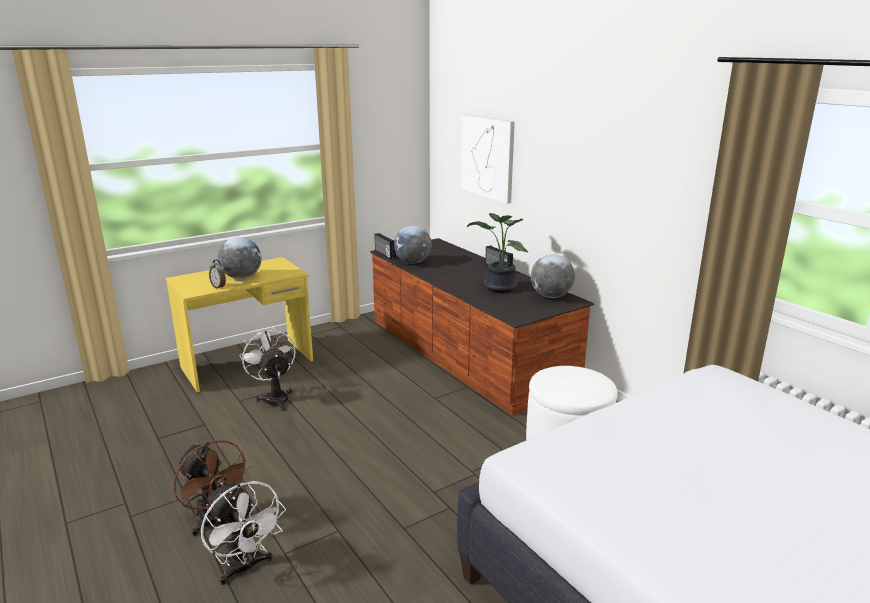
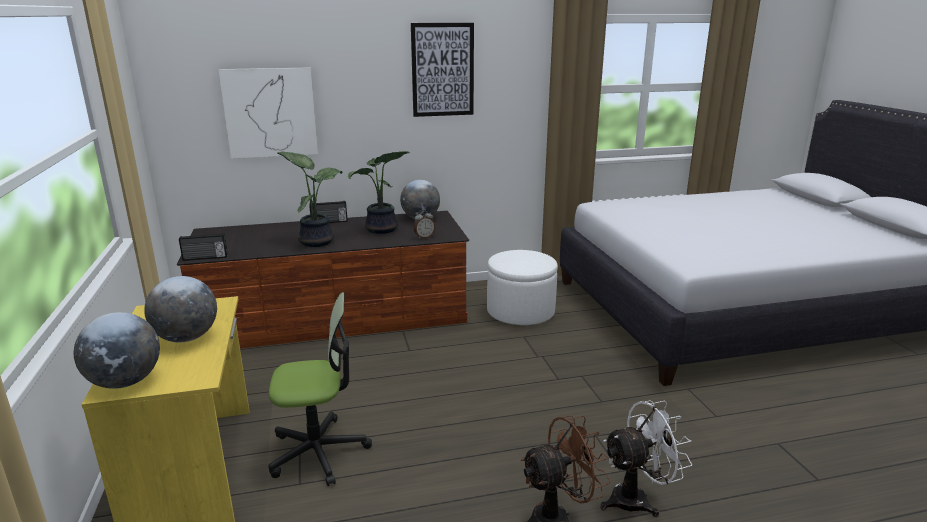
camera: 70 degrees left, 0 degrees up
alarm clock [209,259,226,289] -> alarm clock moved to [413,210,435,239]
white fan [239,327,296,411] -> office chair [268,292,372,486]
globe [394,226,432,264] -> globe moved to [74,312,160,389]
none -> potted plant [278,151,342,247]
none -> picture [411,23,474,117]

